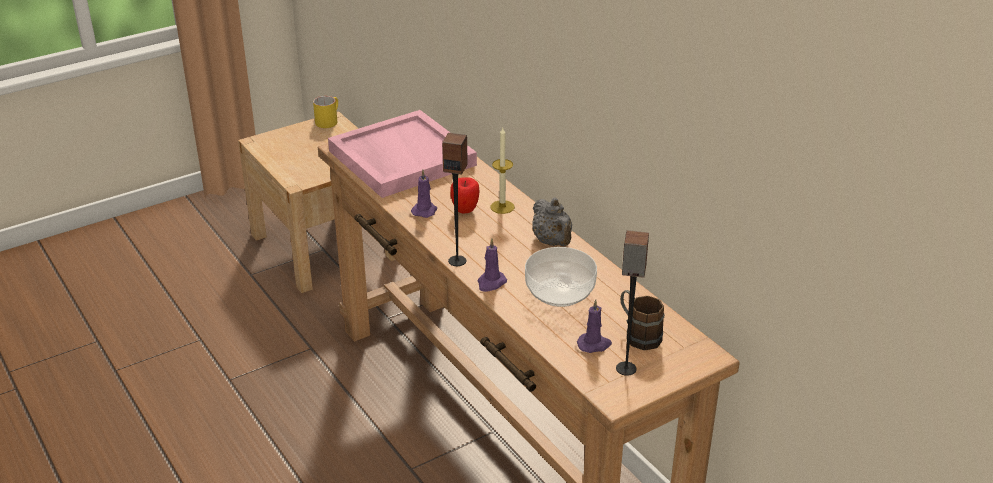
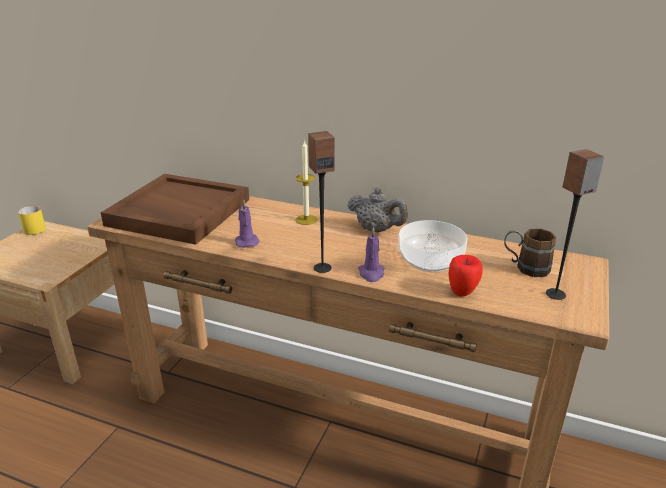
camera: 35 degrees left, 5 degrees down
pink tray [328,110,477,198] -> brown tray [101,174,249,245]
apple [450,177,479,213] -> apple moved to [449,255,483,296]
purple candle [577,299,612,353] -> none

